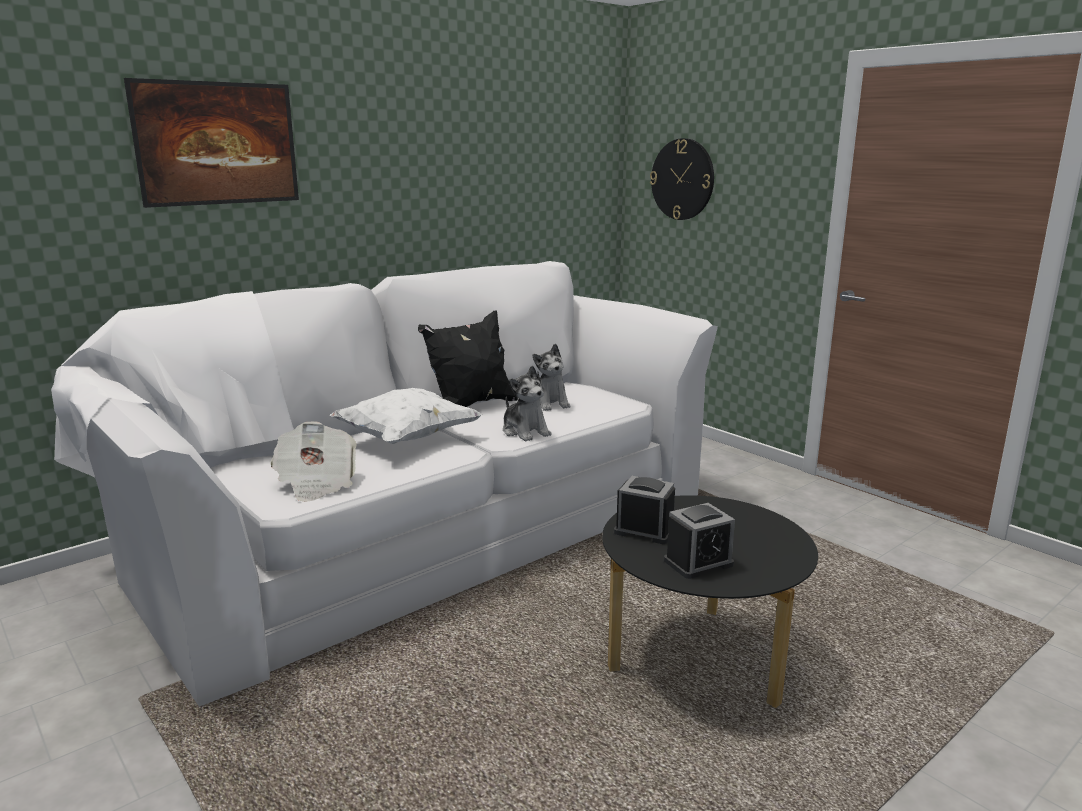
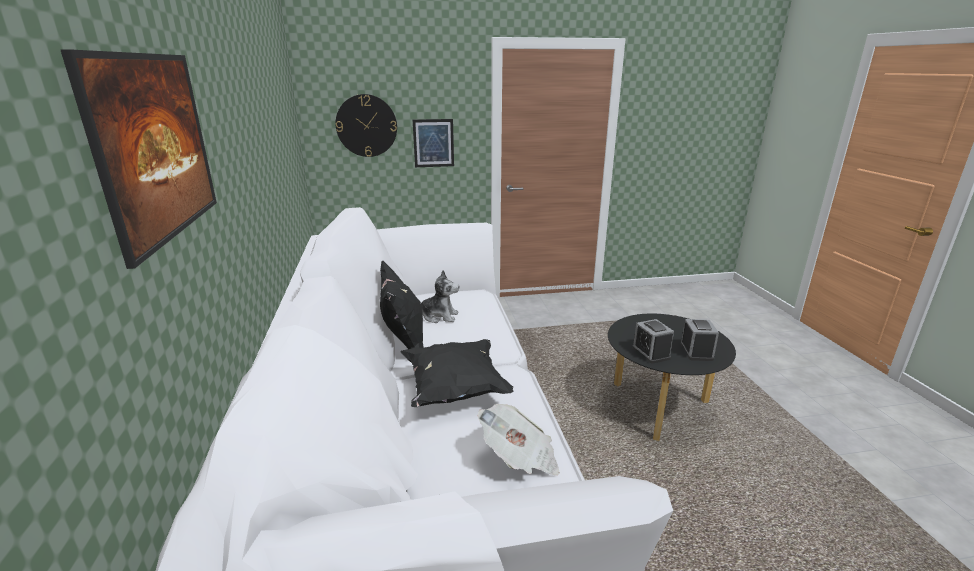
camera: 60 degrees left, 5 degrees up
white pillow [330,388,483,444] -> black pillow [401,339,514,407]
plush toy [503,366,552,442] -> none
alarm clock [614,476,675,544] -> alarm clock turned 75 degrees counterclockwise [632,319,674,364]
none -> picture [413,119,454,167]

